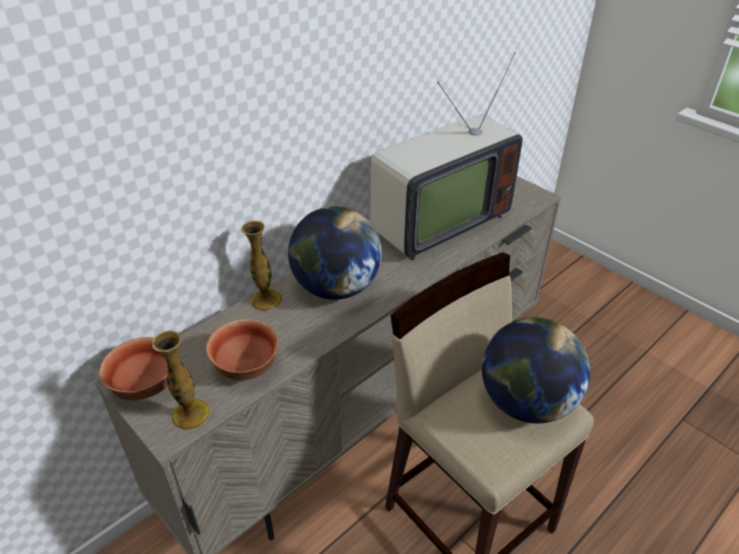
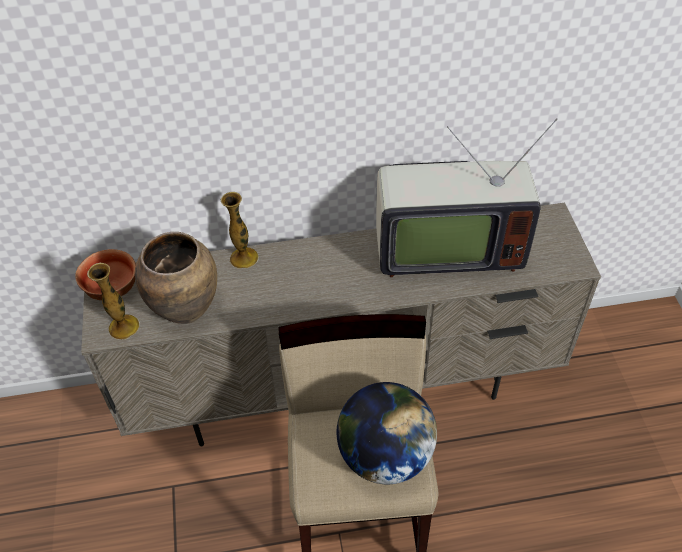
camera: 35 degrees right, 10 degrees up
bowl [206,319,278,380] -> brown vase [135,232,217,324]
globe [288,206,382,300] -> none

